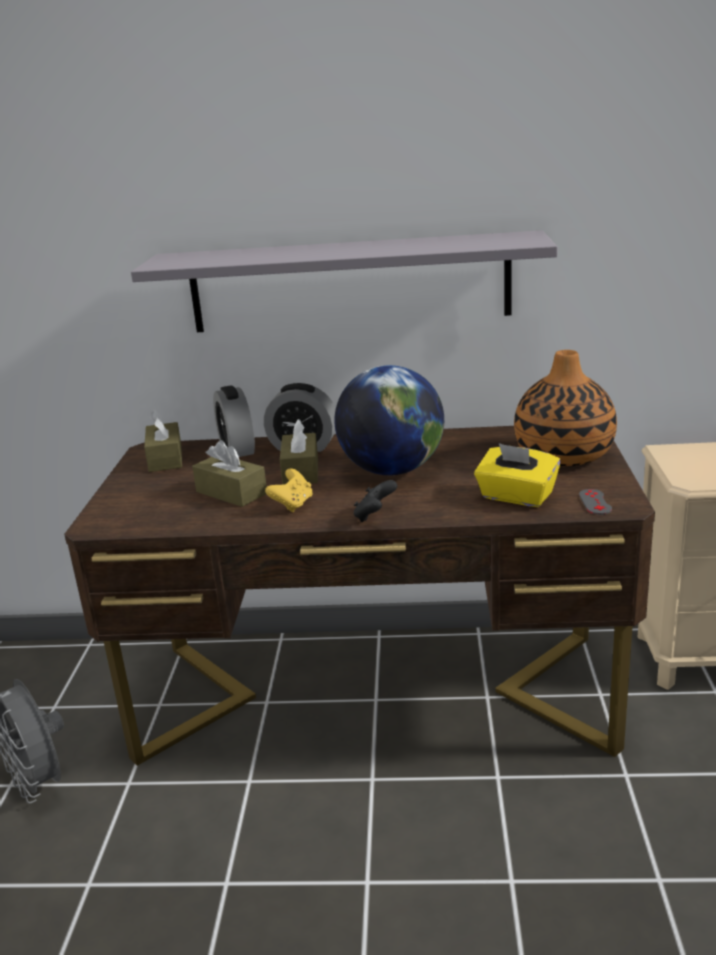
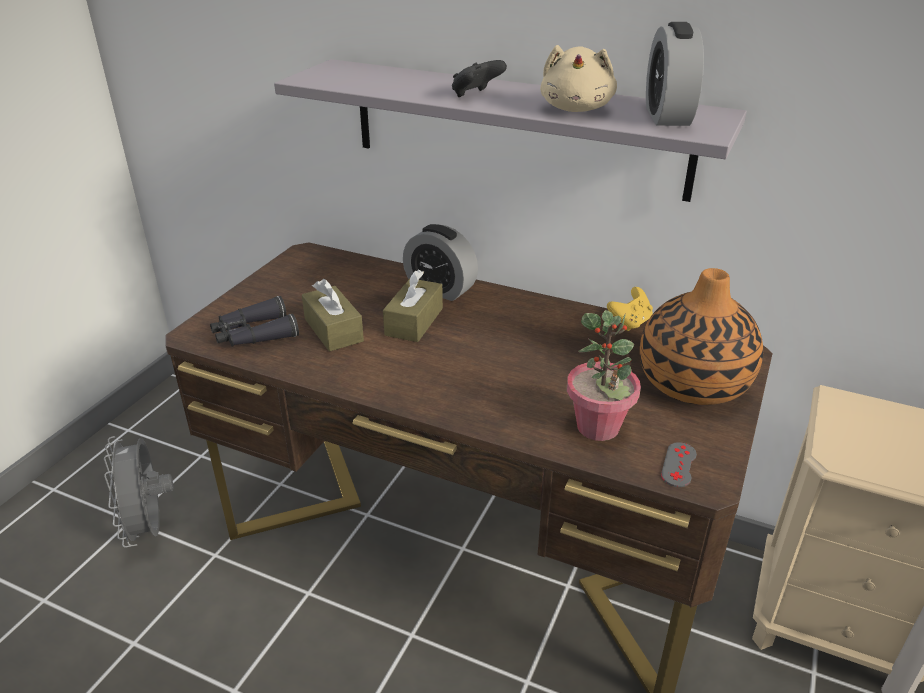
camera: 20 degrees right, 10 degrees up
brown tissue box [144,410,182,472] -> none
alarm clock [213,385,255,457] -> alarm clock moved to [646,22,704,126]
yellow game controller [265,468,313,512] -> yellow game controller moved to [607,287,653,331]
globe [334,365,444,475] -> none
black game controller [354,480,398,522] -> black game controller moved to [452,60,507,97]
yellow tissue box [474,443,561,507] -> potted plant [567,310,641,441]
none -> black binoculars [210,296,299,346]
none -> beige plush toy [540,45,617,112]

